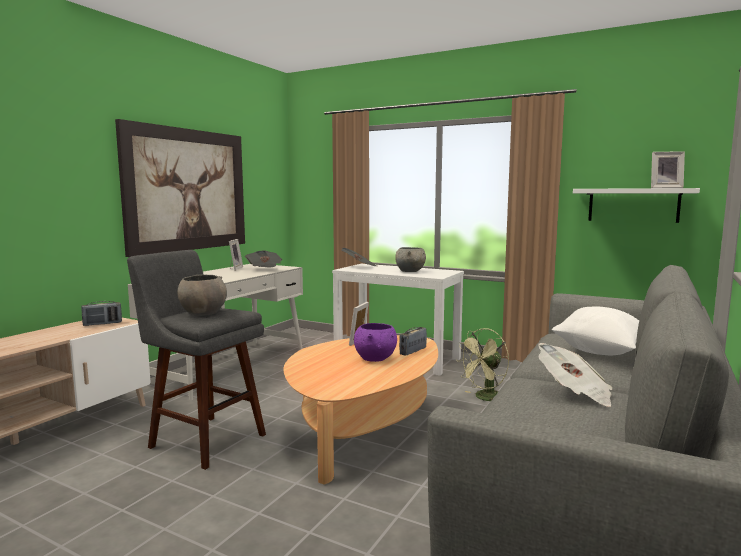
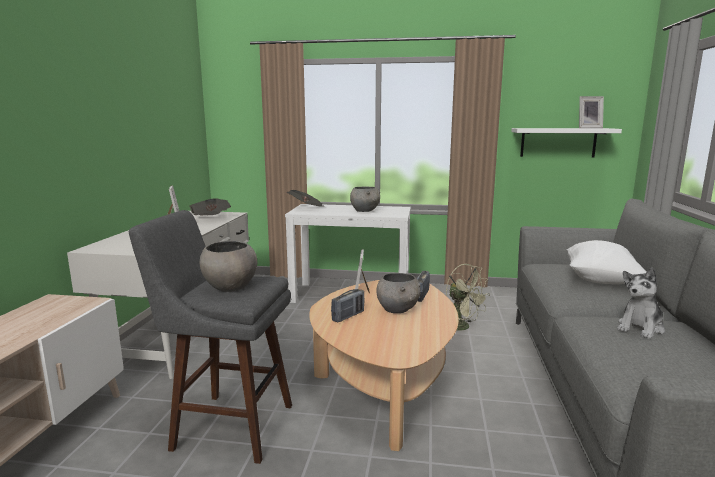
camera: 20 degrees left, 5 degrees up
radio [81,301,122,326] -> radio moved to [331,289,365,322]
picture [115,119,245,257] -> none
purple bowl [354,323,397,362] -> grey bowl [377,273,421,313]
green fan [457,328,509,401] -> green fan turned 75 degrees counterclockwise [446,264,490,331]
newspaper [538,343,612,407] -> plush toy [617,268,665,339]

